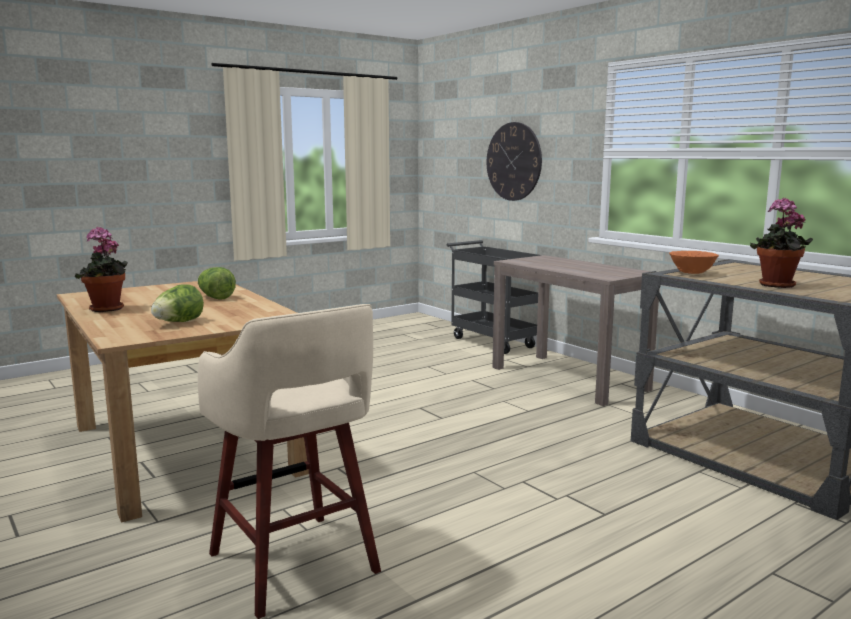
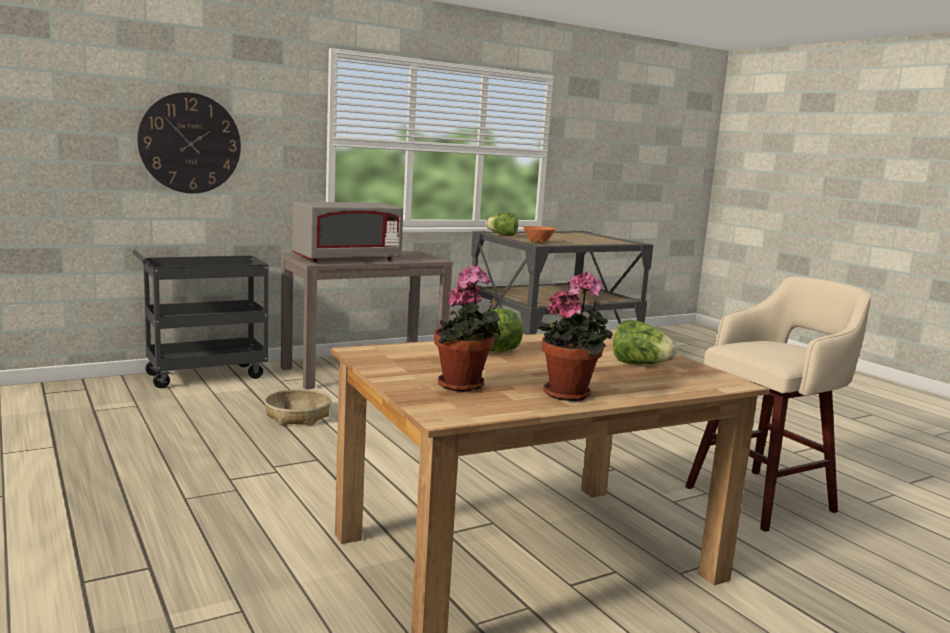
camera: 85 degrees left, 0 degrees up
potted plant [750,197,813,288] -> potted plant moved to [434,265,501,392]
none -> basket [265,389,331,425]
none -> grey microwave [292,201,403,263]
none -> lettuce [486,213,518,236]

